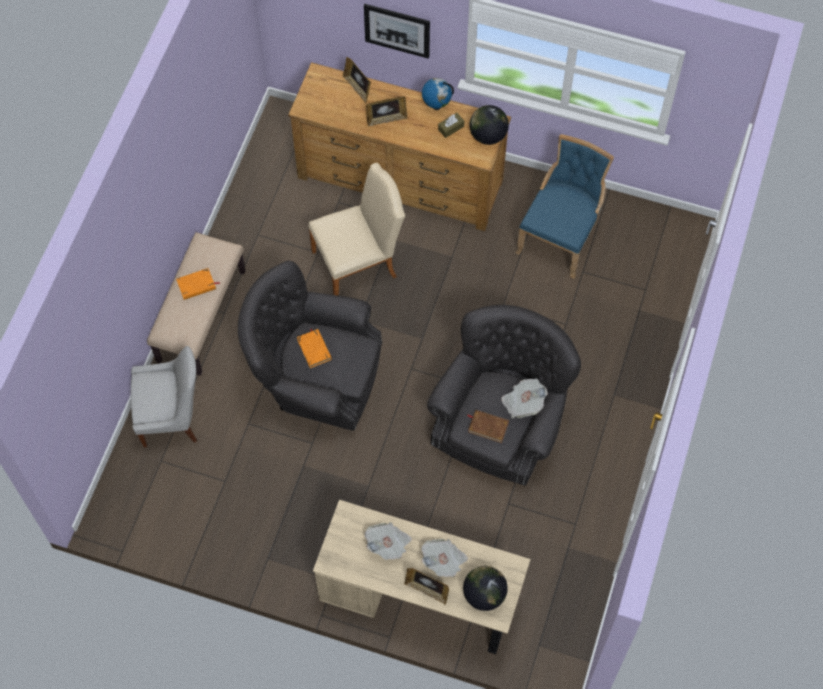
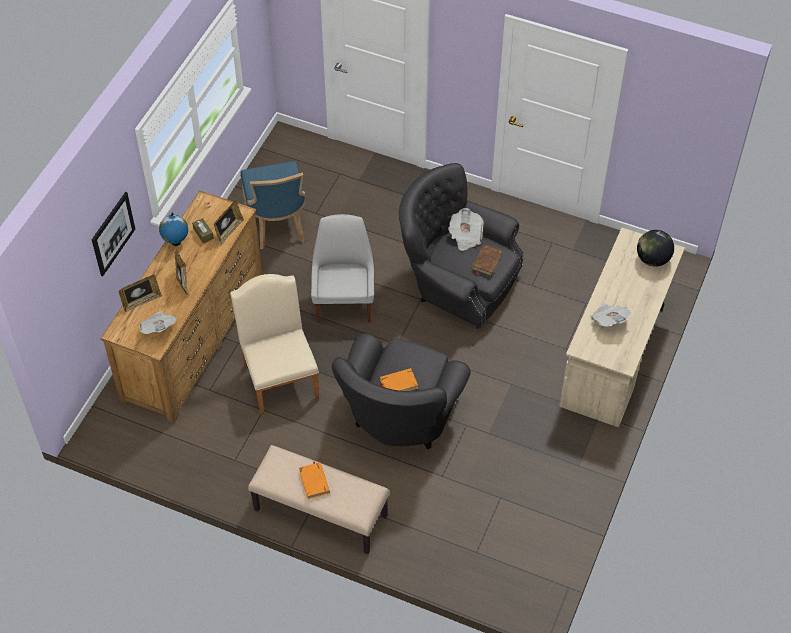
camera: 85 degrees left, 10 degrees down
white chair [131,346,197,447] -> white chair moved to [311,214,374,323]
picture frame [405,568,449,605] -> picture frame moved to [214,200,244,244]
newspaper [421,539,468,577] -> newspaper moved to [139,311,176,334]
globe [469,105,509,145] -> none
blue chair [516,134,614,279] -> blue chair turned 135 degrees counterclockwise [240,161,305,250]

